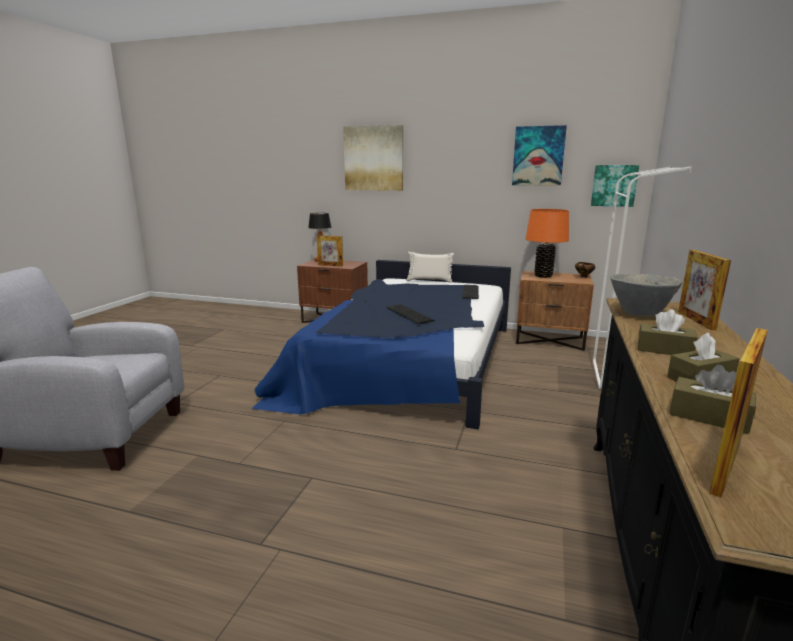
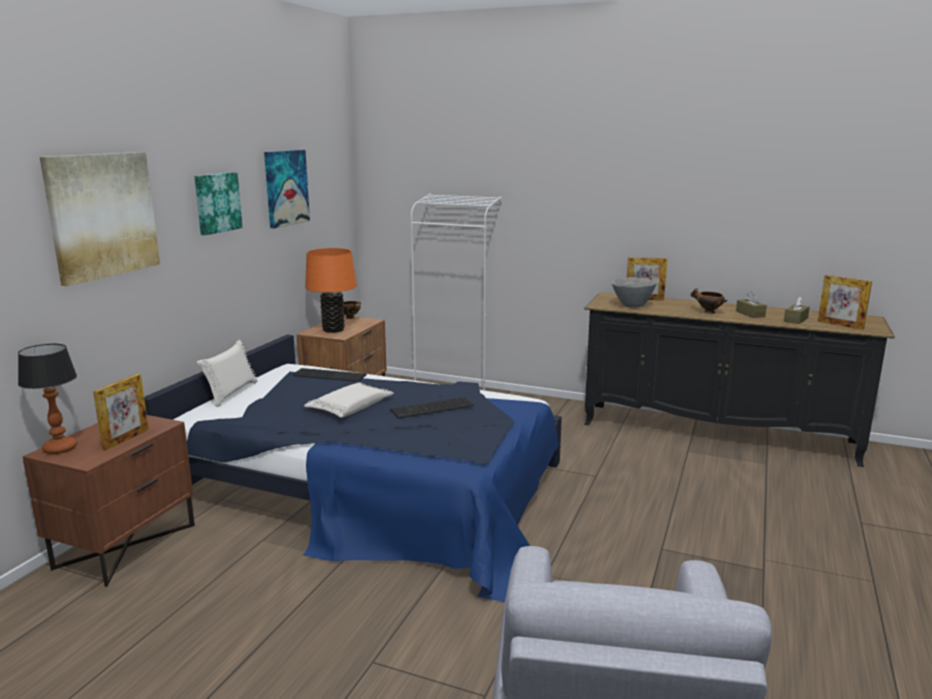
camera: 85 degrees left, 0 degrees up
picture [591,165,639,207] -> picture moved to [194,172,242,235]
brown tissue box [638,310,698,355] -> bowl [691,288,727,314]
none -> white pillow [304,382,393,418]

